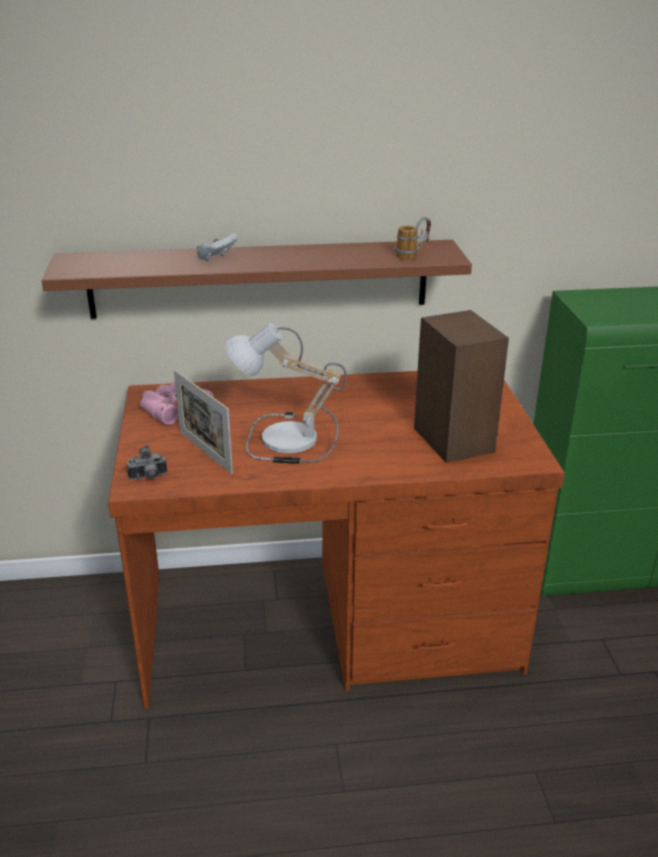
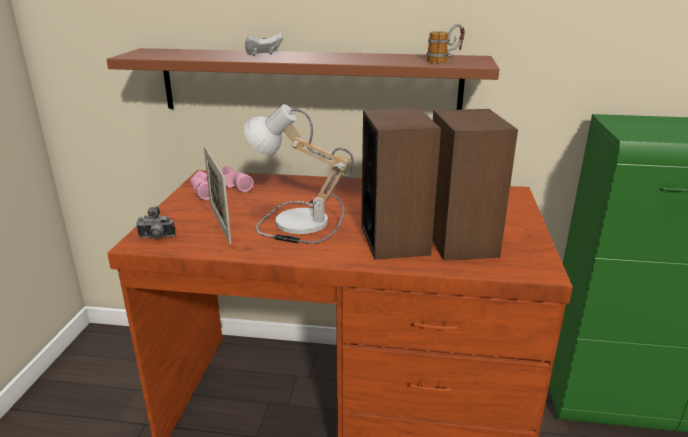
camera: 15 degrees right, 5 degrees down
none -> speaker [361,108,441,260]

